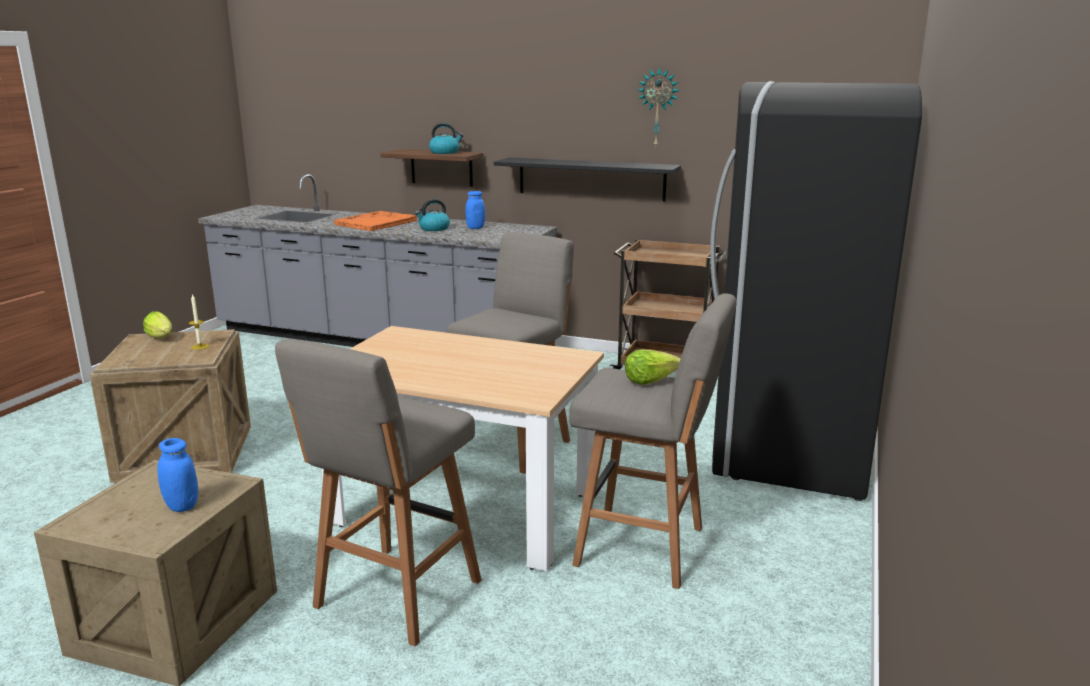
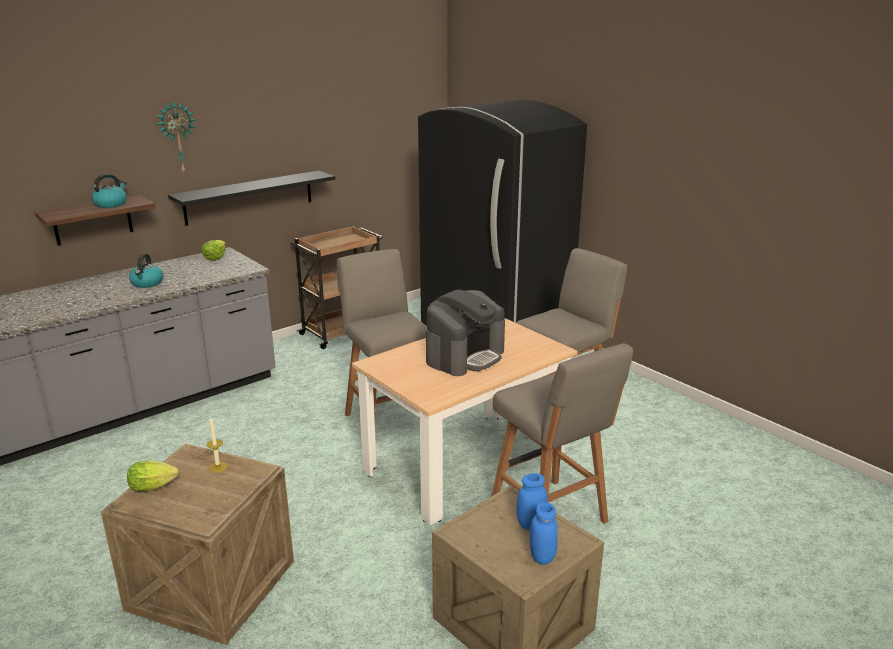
camera: 60 degrees left, 5 degrees up
orange tray [334,211,417,231] -> none
blue jar [465,191,485,229] -> blue jar moved to [530,502,558,565]
lettuce [625,349,680,385] -> lettuce moved to [201,240,226,261]
wall clock [638,67,680,147] -> wall clock moved to [157,101,196,173]
none -> coffee machine [426,289,505,376]

